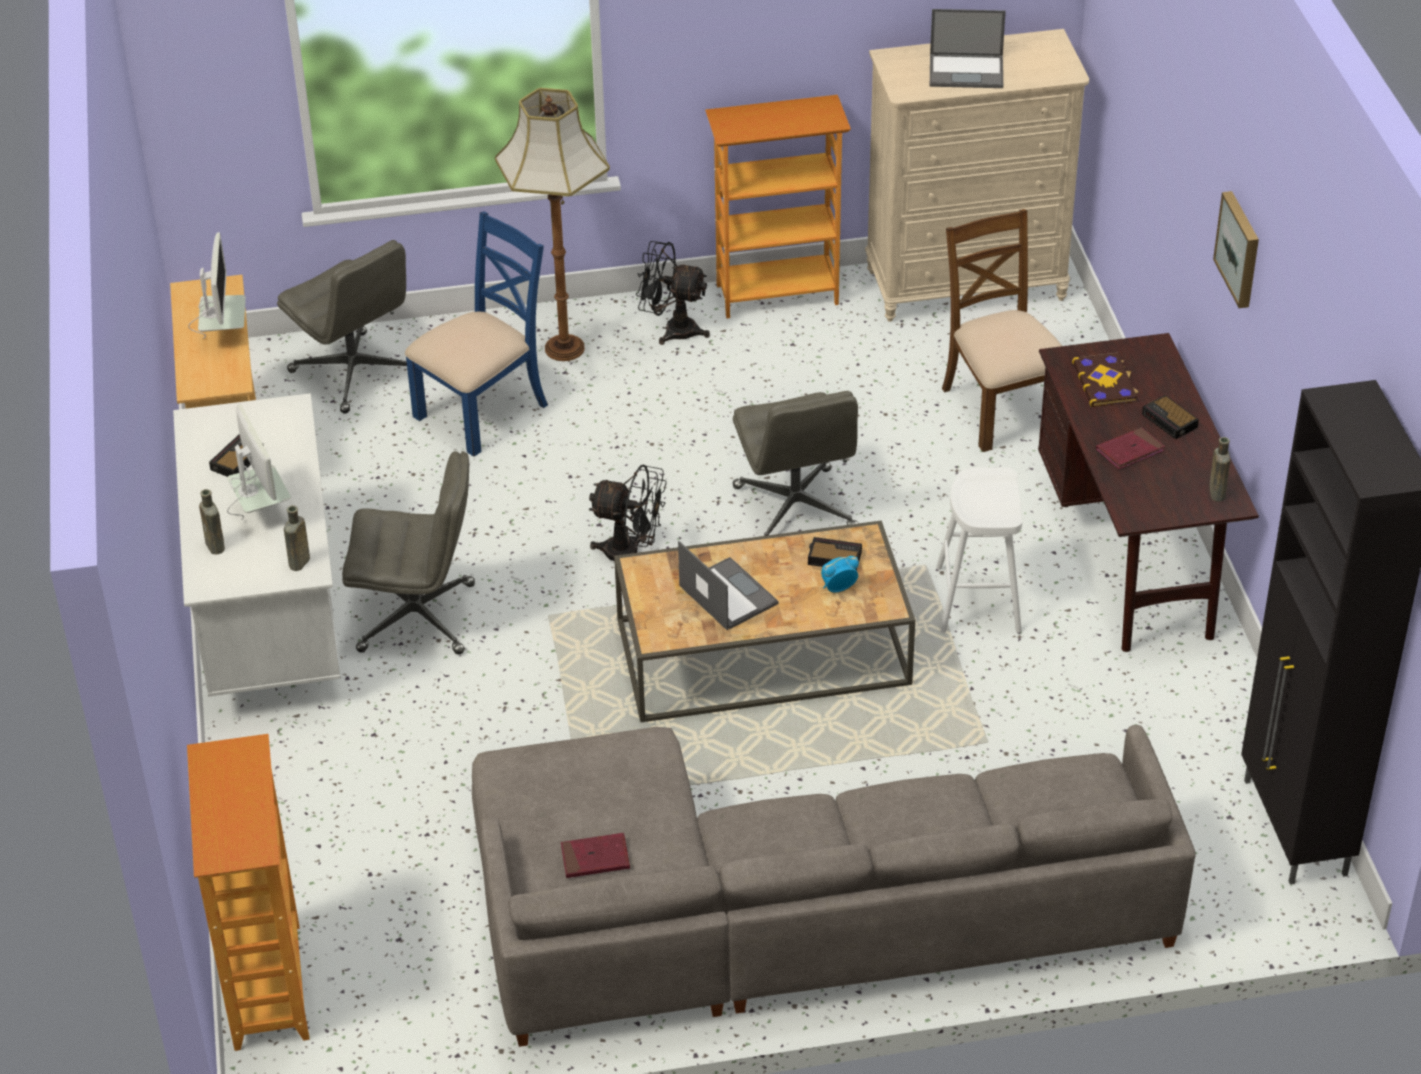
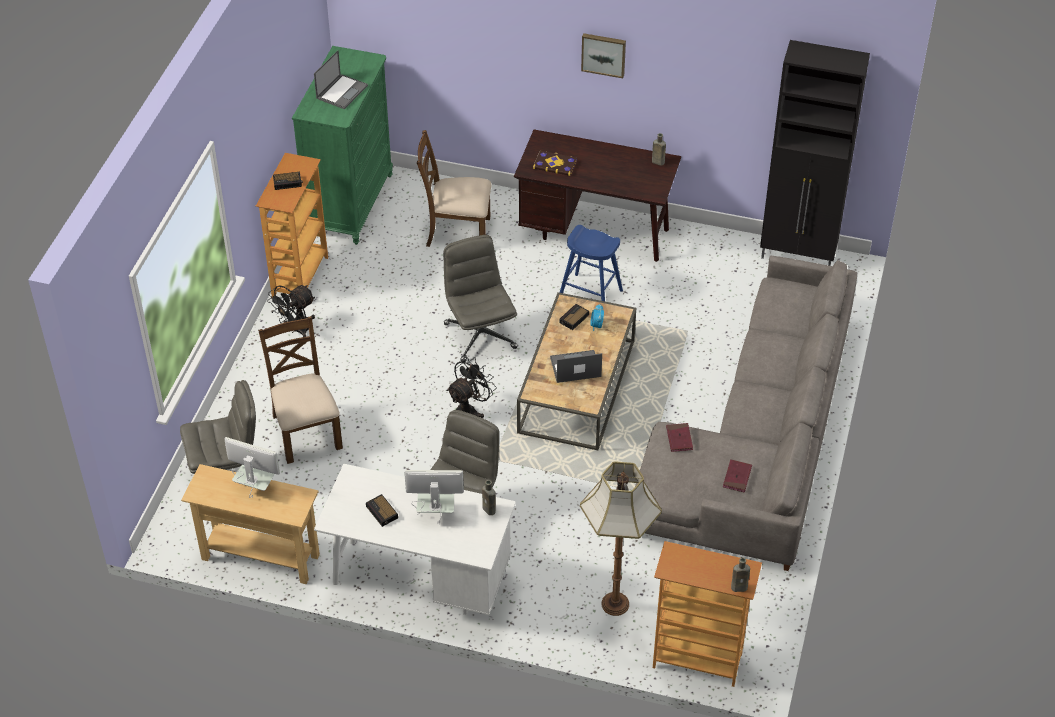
camera: 65 degrees left, 5 degrees up
brown bottle [199,489,225,555] -> brown bottle moved to [731,558,750,592]
blue chair [405,211,548,457] -> brown chair [258,316,343,464]
floor lamp [495,88,610,361] -> floor lamp moved to [580,461,662,616]
grey office chair [733,391,858,536] -> grey office chair turned 120 degrees counterclockwise [443,235,518,362]
beige dresser [865,29,1089,322] -> green dresser [292,46,393,245]
white stool [936,467,1022,633] -> blue stool [560,225,623,301]
red book [1096,427,1165,469] -> red book moved to [666,423,693,452]
alarm clock [1142,395,1199,439] -> alarm clock moved to [273,172,303,190]

